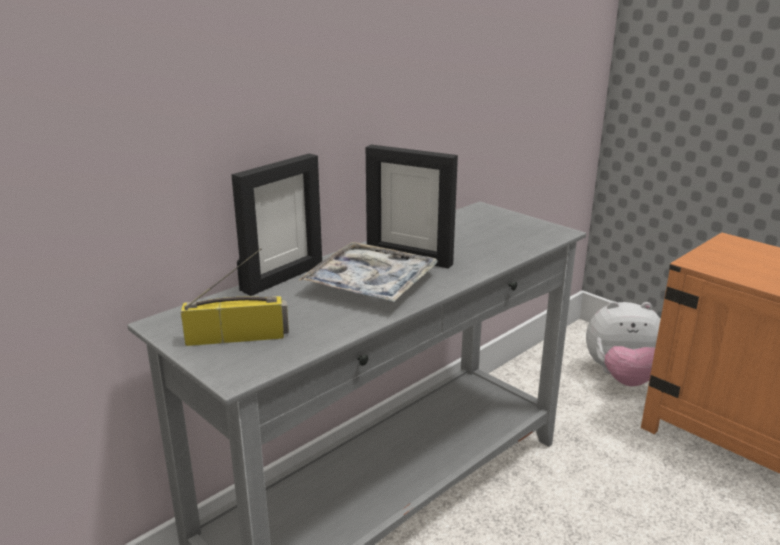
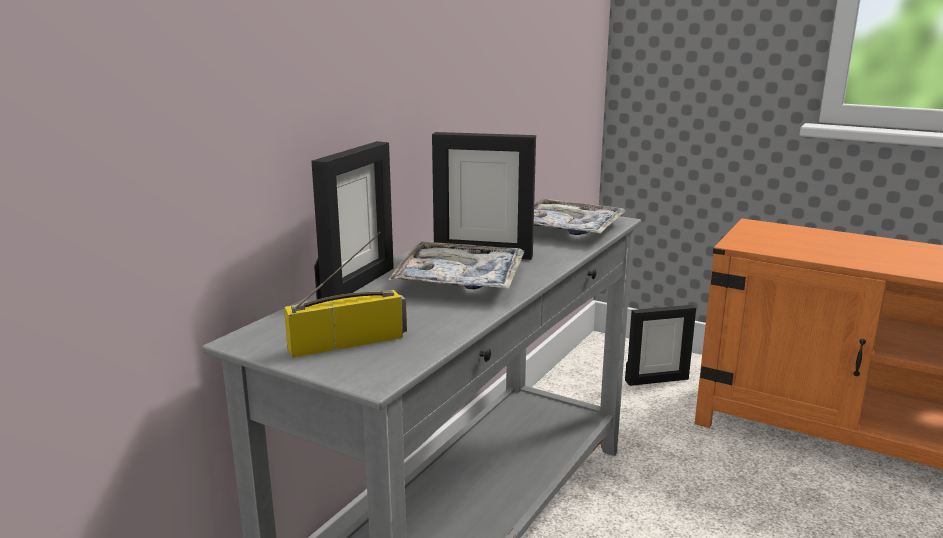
camera: 15 degrees left, 5 degrees down
plush toy [586,301,660,387] -> picture frame [625,305,696,386]
none -> tray [534,198,625,235]

